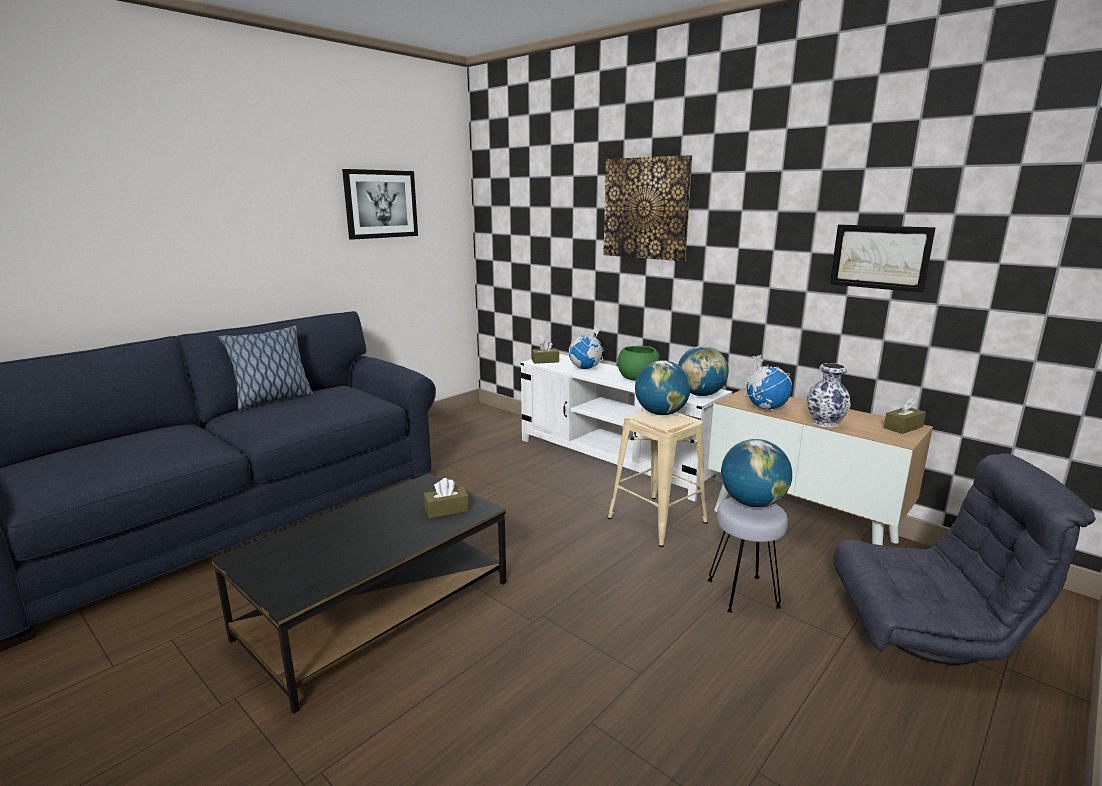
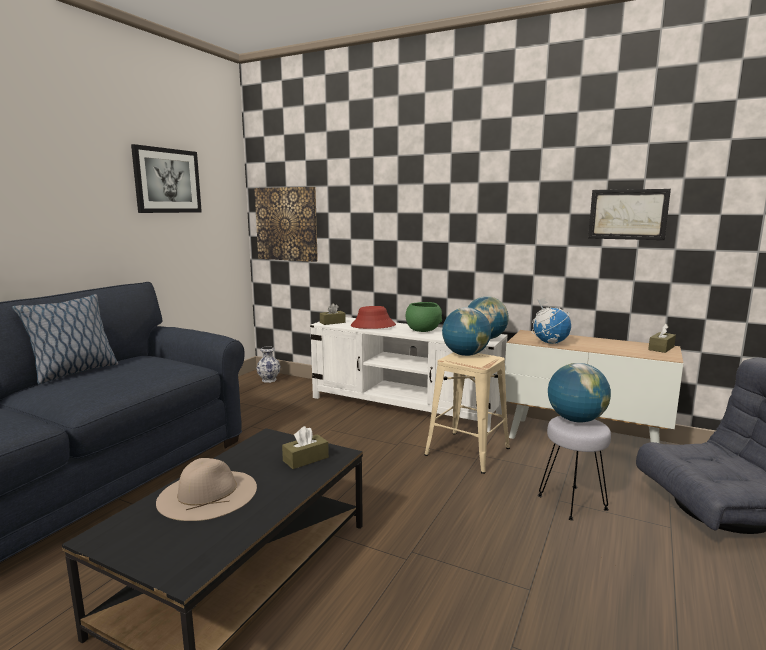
camera: 15 degrees left, 5 degrees down
globe [569,326,603,369] -> red hat [351,306,396,329]
picture [603,155,692,261] -> picture moved to [254,187,318,262]
vase [807,363,851,428] -> vase moved to [256,346,281,383]
none -> beige hat [156,458,257,521]

